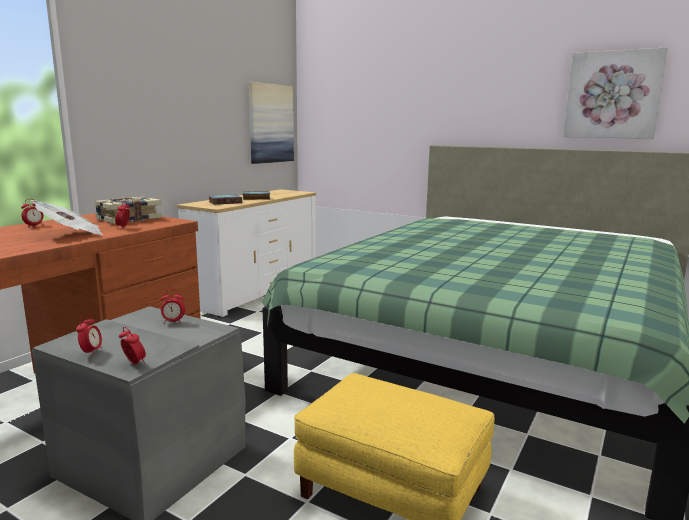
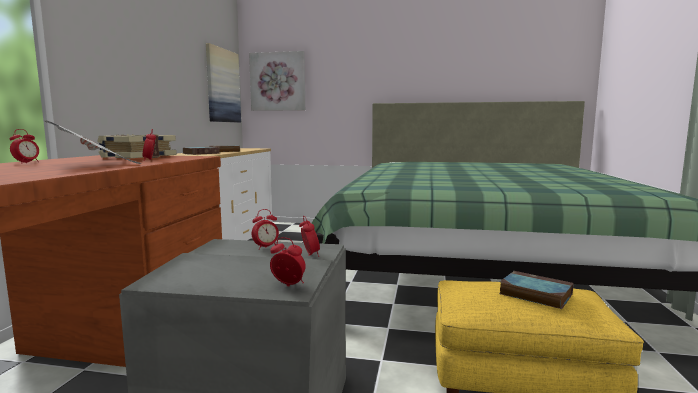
camera: 20 degrees left, 5 degrees down
alarm clock [76,315,102,356] -> alarm clock moved to [299,216,320,257]
picture [563,47,668,139] -> picture moved to [249,51,305,111]
none -> book [499,271,573,309]

